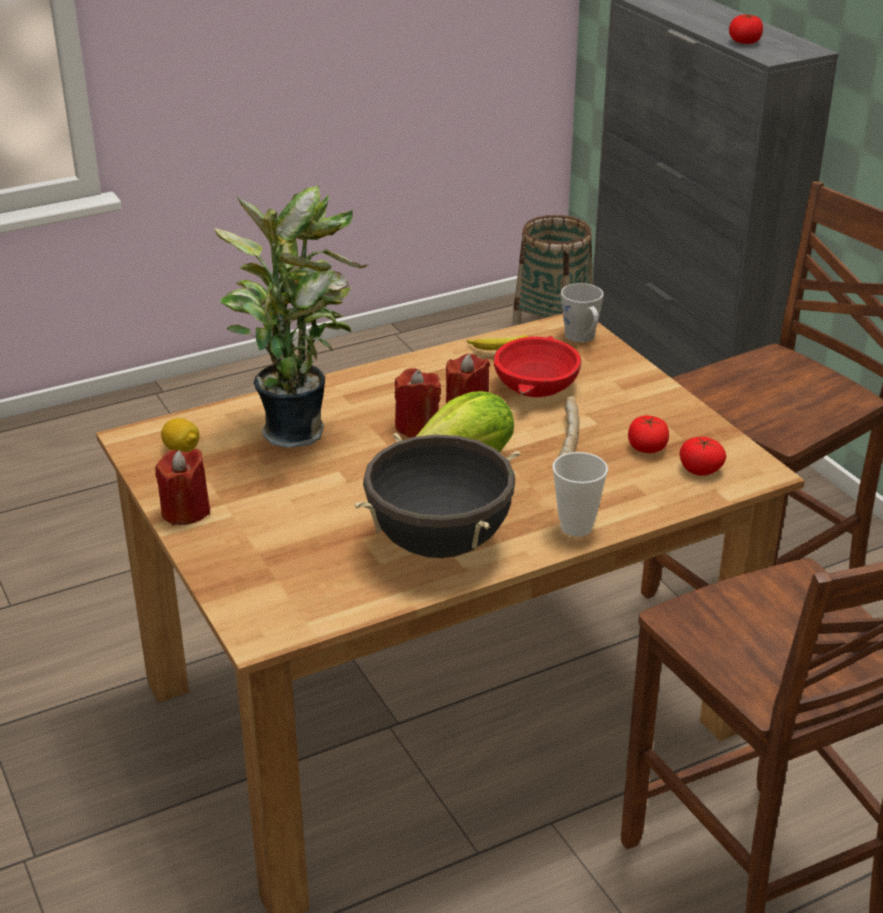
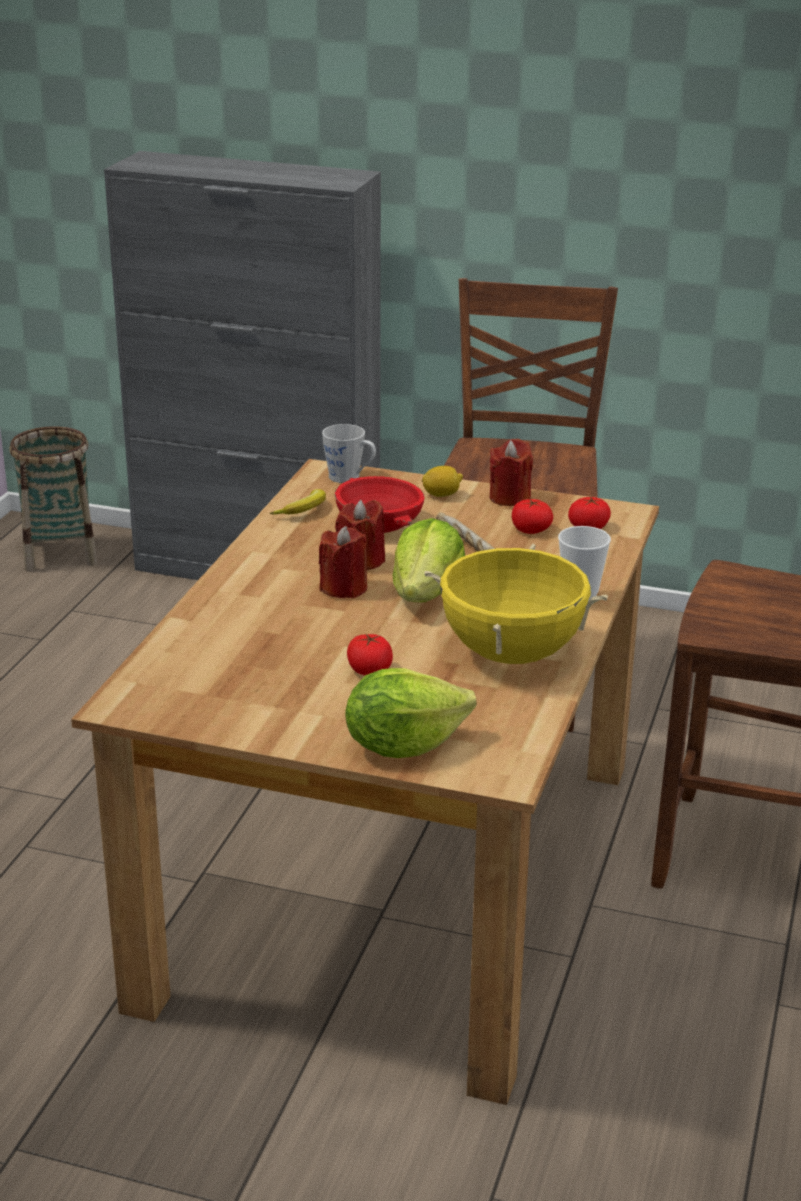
camera: 45 degrees left, 5 degrees down
red candle [155,449,210,526] -> red candle moved to [490,439,533,506]
lemon [161,418,199,452] -> lemon moved to [422,466,463,497]
potted plant [214,186,369,448] -> none
black cooking pot [354,433,520,558] -> yellow cooking pot [424,544,608,664]
tomato [729,14,763,44] -> tomato moved to [347,633,393,675]
none -> lettuce [345,668,476,758]

